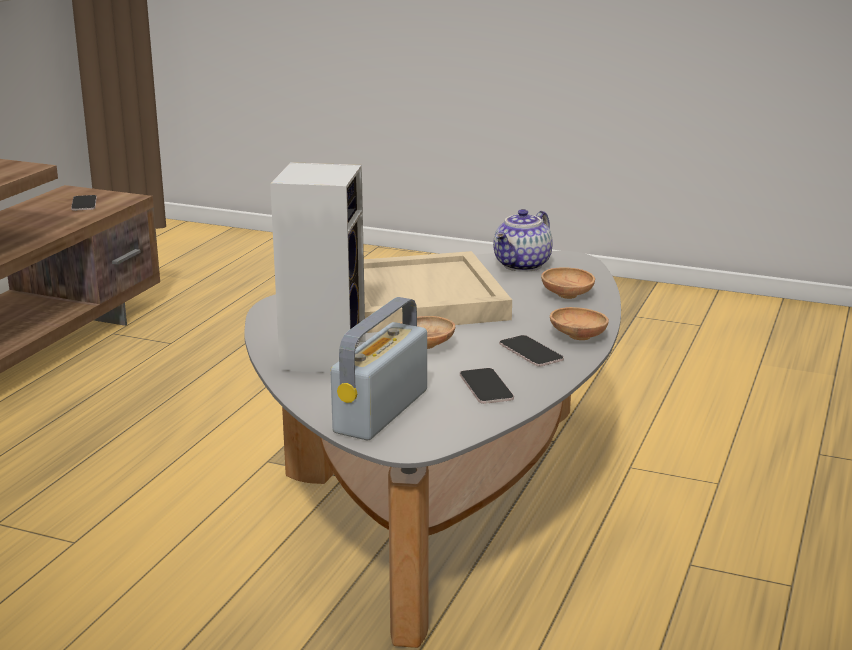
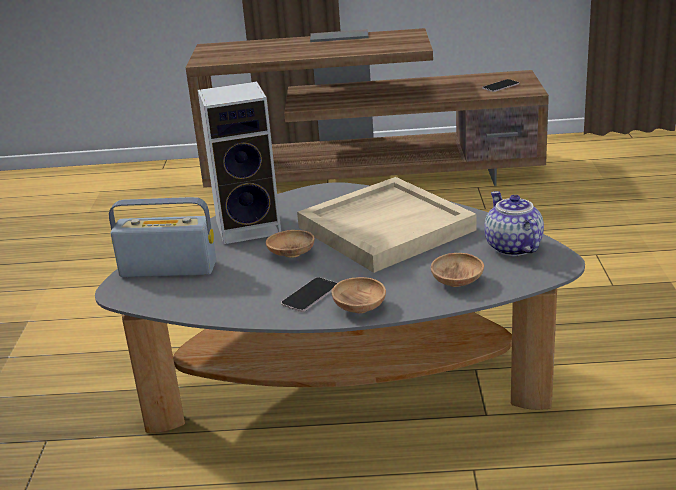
camera: 70 degrees right, 5 degrees up
phone [460,368,514,404] -> none
teapot [493,209,553,272] -> teapot turned 60 degrees clockwise [484,191,544,256]

